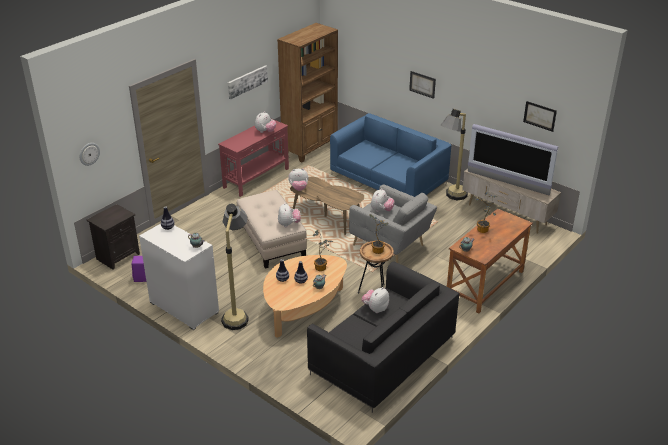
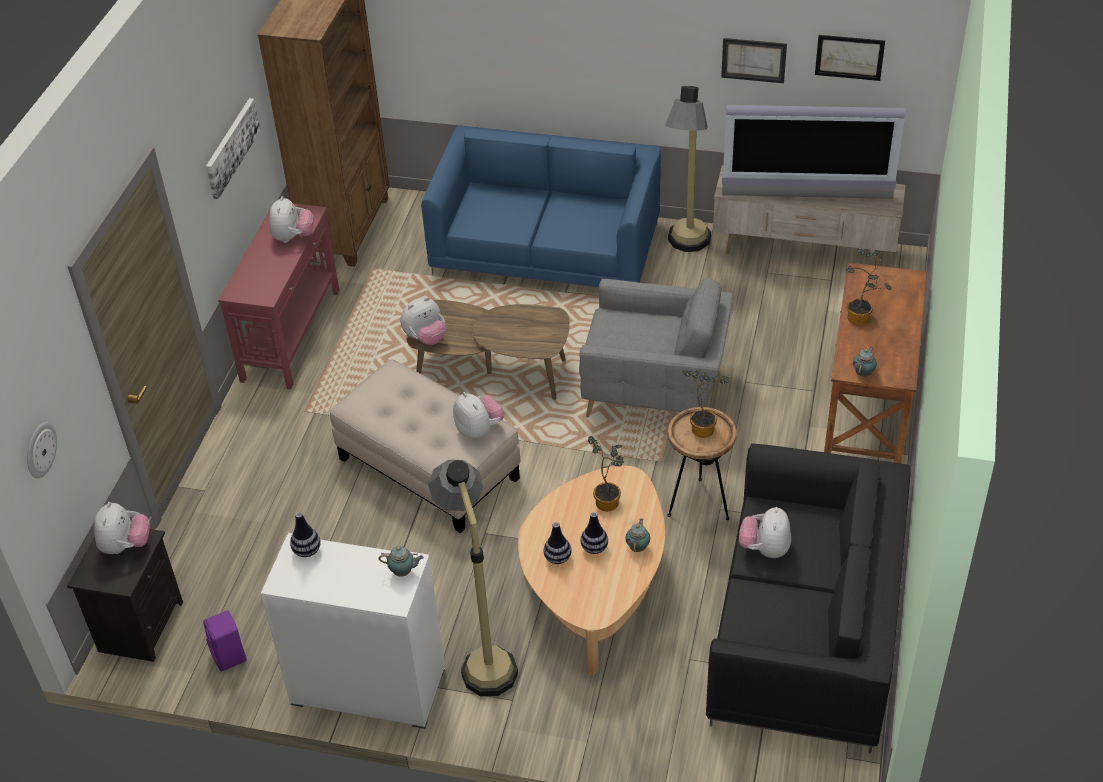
camera: 25 degrees left, 10 degrees up
plush toy [371,188,395,212] -> plush toy moved to [94,502,150,554]
picture [409,71,436,99] -> picture moved to [721,38,787,83]

